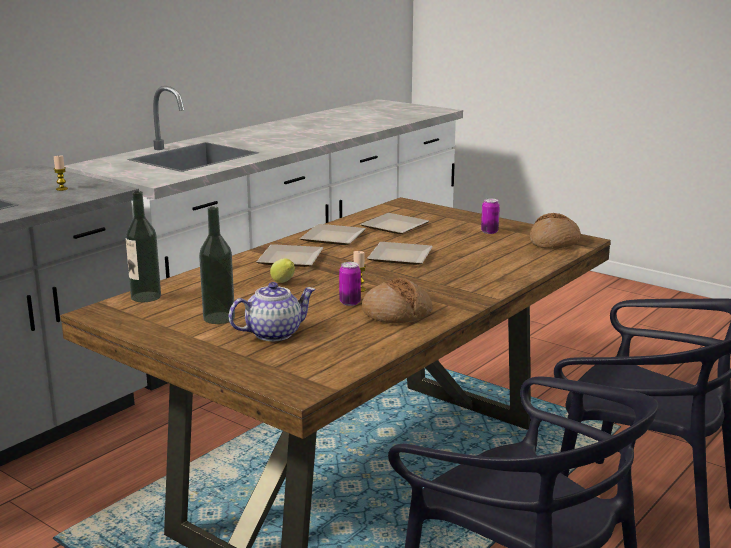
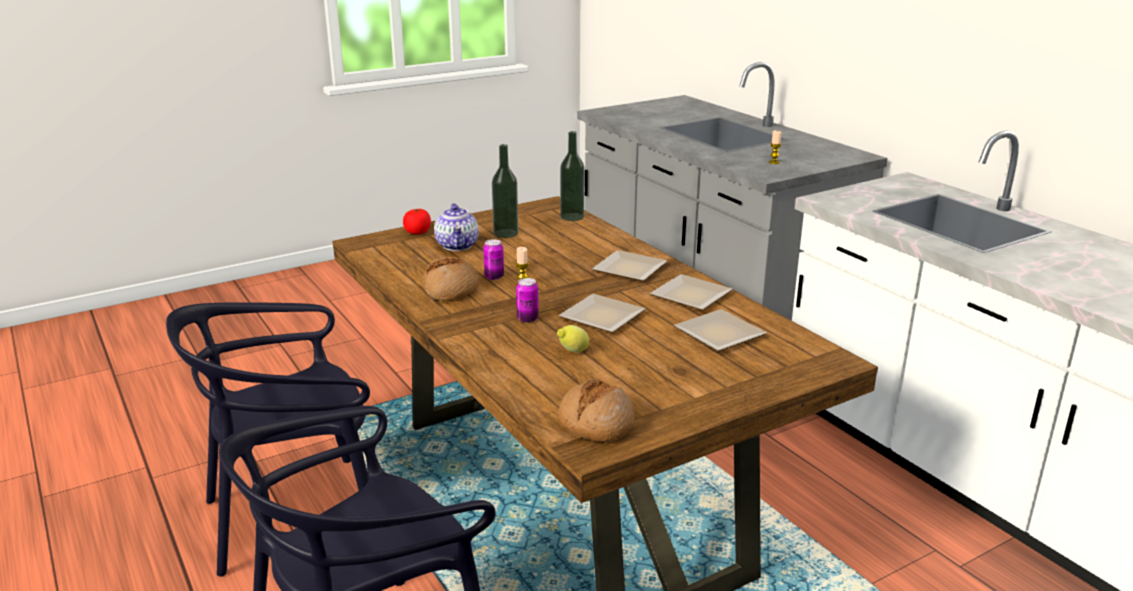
camera: 110 degrees right, 5 degrees up
lemon [270,258,295,283] -> lemon moved to [557,325,589,353]
can [481,198,500,234] -> can moved to [516,278,538,323]
none -> tomato [403,209,431,234]

